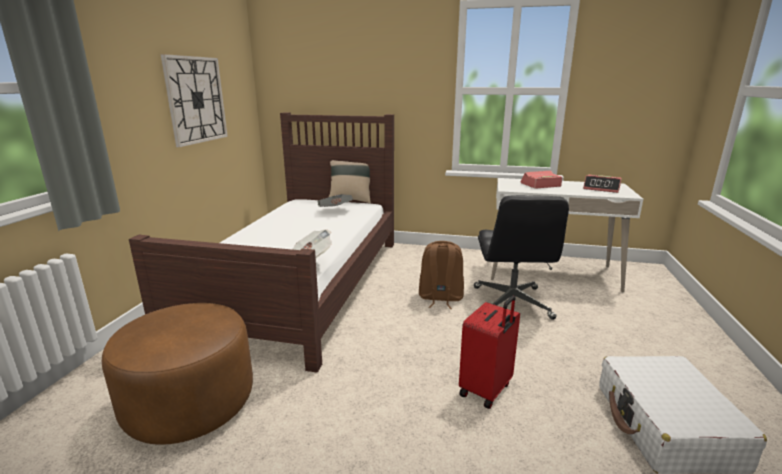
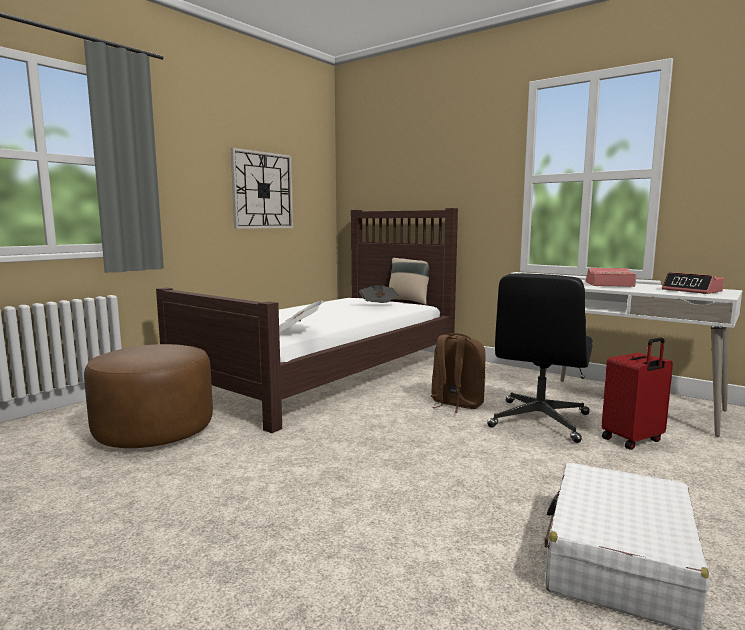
camera: 25 degrees right, 10 degrees down
red suitcase [459,296,520,409] -> red suitcase moved to [602,338,673,450]

